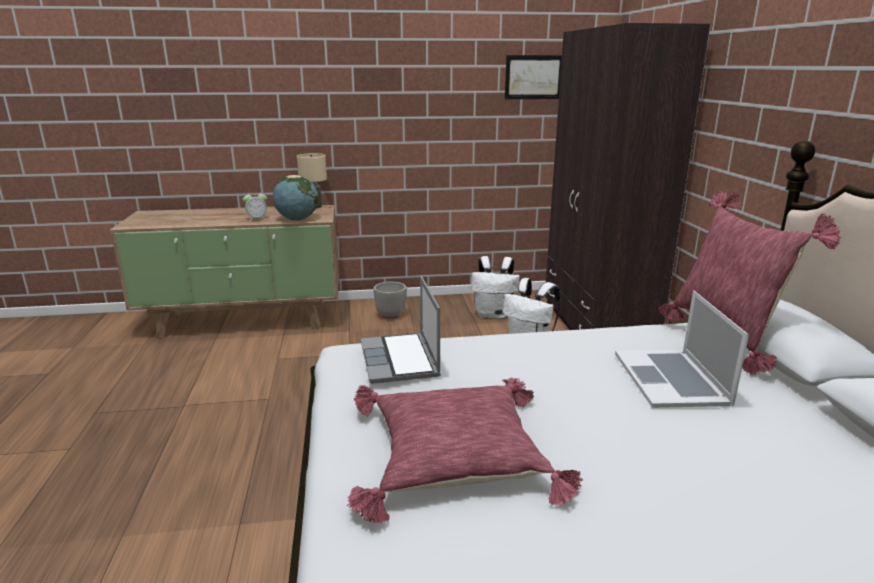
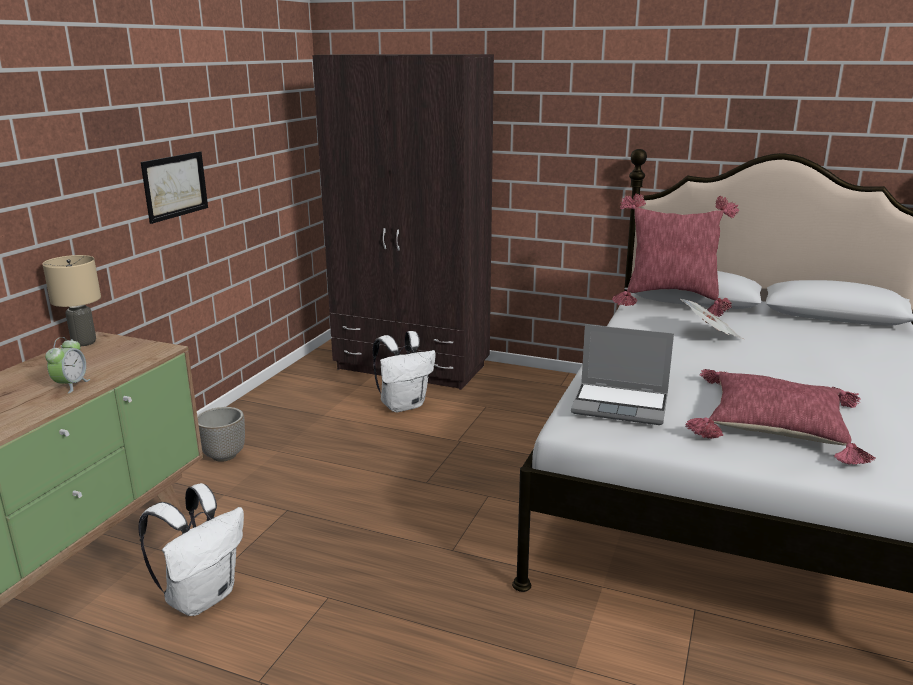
camera: 60 degrees left, 0 degrees up
globe [273,175,318,220] -> none
white backpack [471,256,520,318] -> white backpack moved to [138,483,244,616]
picture [505,55,562,99] -> picture moved to [141,151,208,224]
laptop [615,290,749,408] -> newspaper [680,299,743,339]

